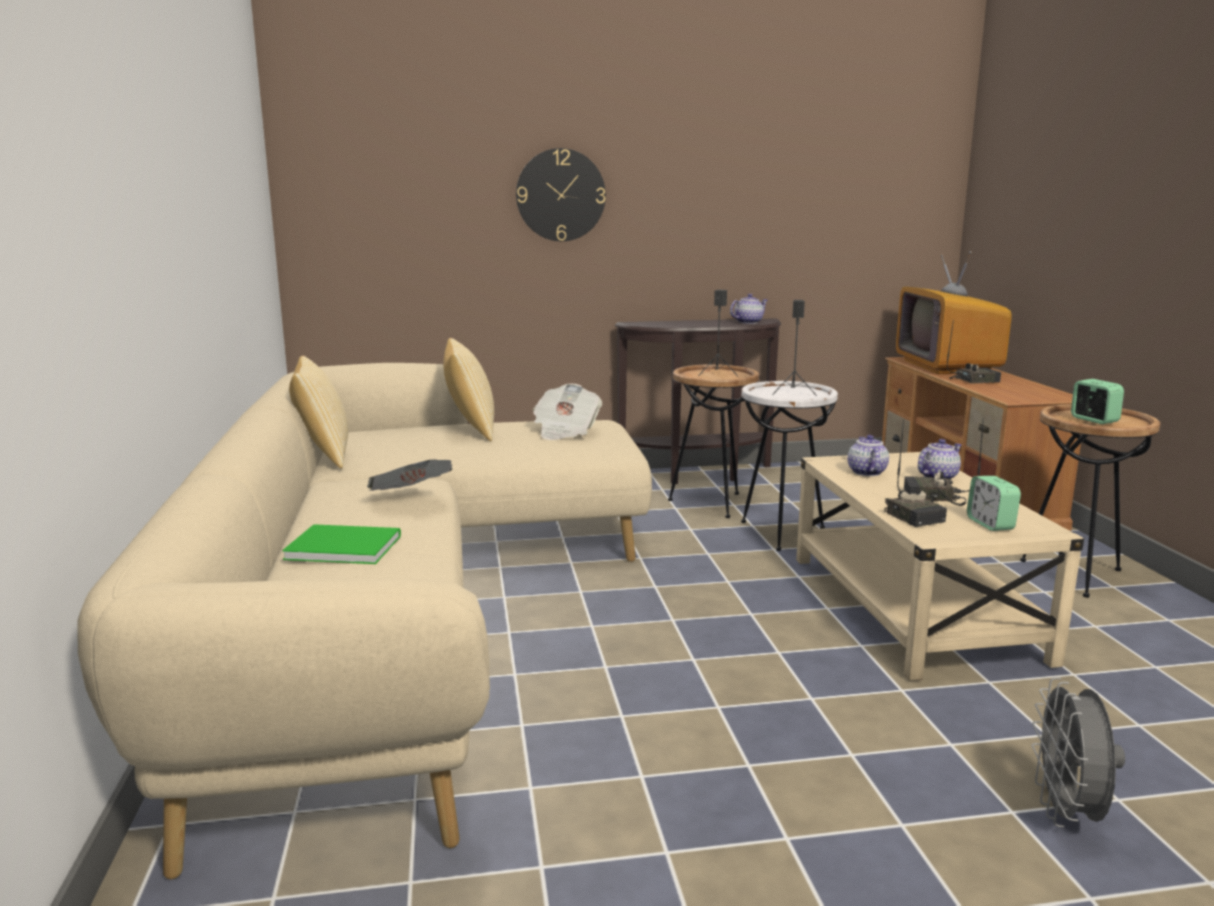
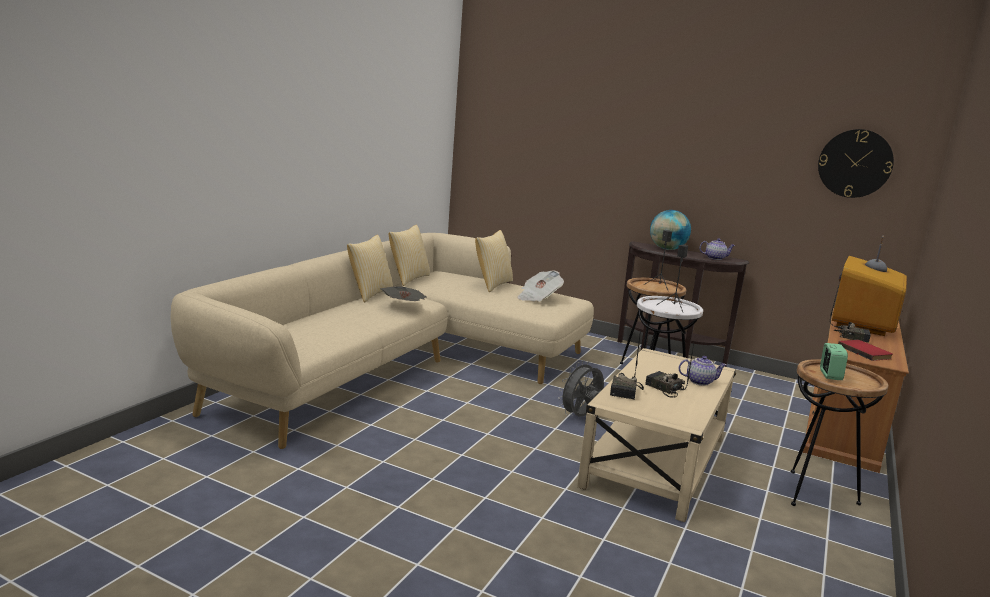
camera: 35 degrees right, 0 degrees up
green book [282,524,401,564] -> none
wall clock [516,148,606,241] -> wall clock moved to [818,129,894,198]
teapot [848,435,889,476] -> none
alarm clock [967,476,1021,531] -> none
grey fan [1031,677,1125,827] -> grey fan moved to [558,360,604,417]
none -> pillow [347,234,393,302]
none -> globe [650,210,691,250]
none -> red book [838,340,893,361]

